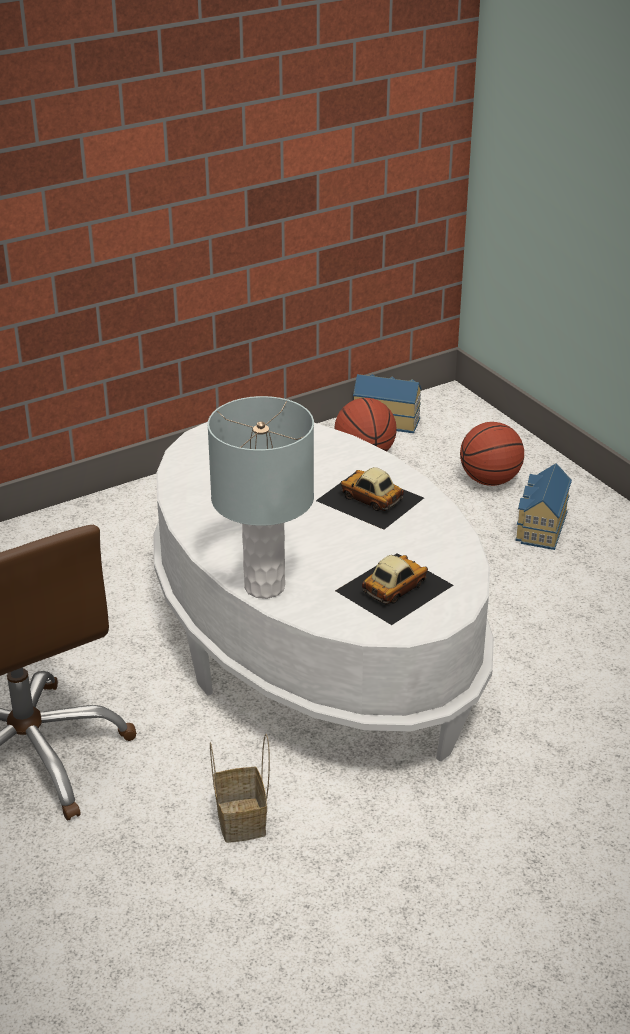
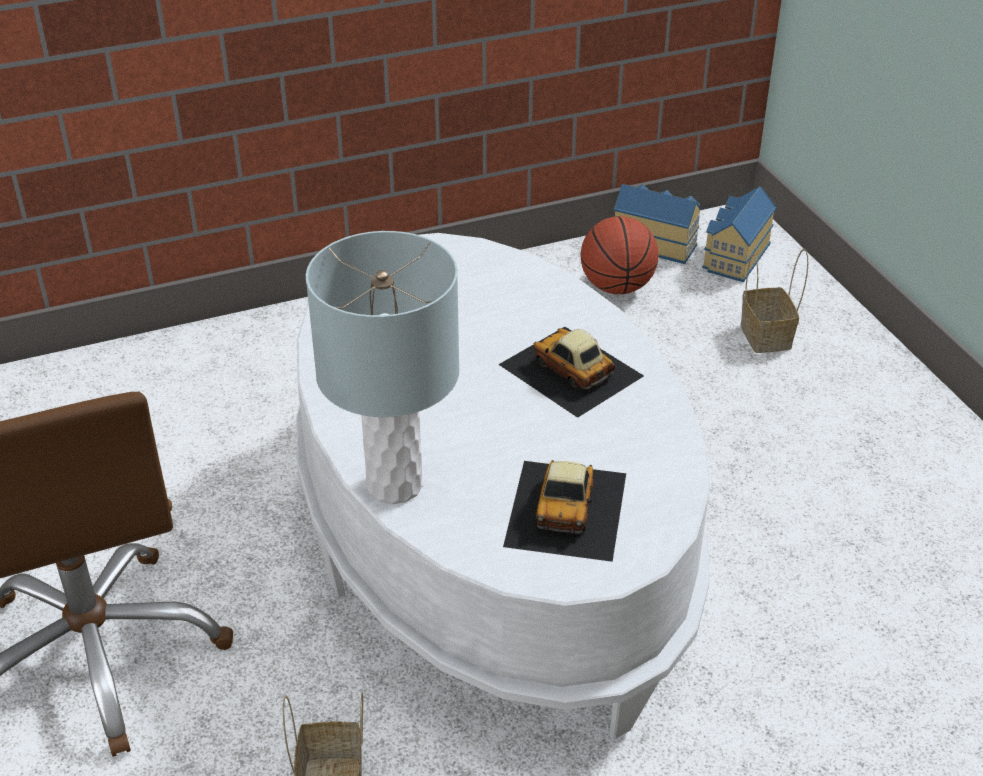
camera: 10 degrees right, 5 degrees up
toy car [335,553,453,625] -> toy car turned 135 degrees clockwise [503,460,626,562]
basketball [460,422,524,486] -> basket [741,249,808,353]
toy house [515,463,572,550] -> toy house moved to [702,186,777,282]

